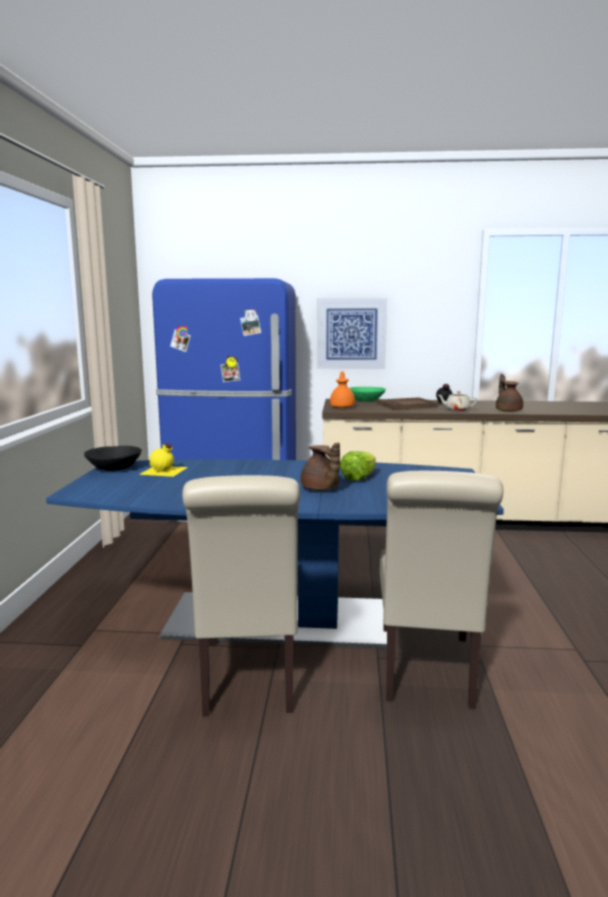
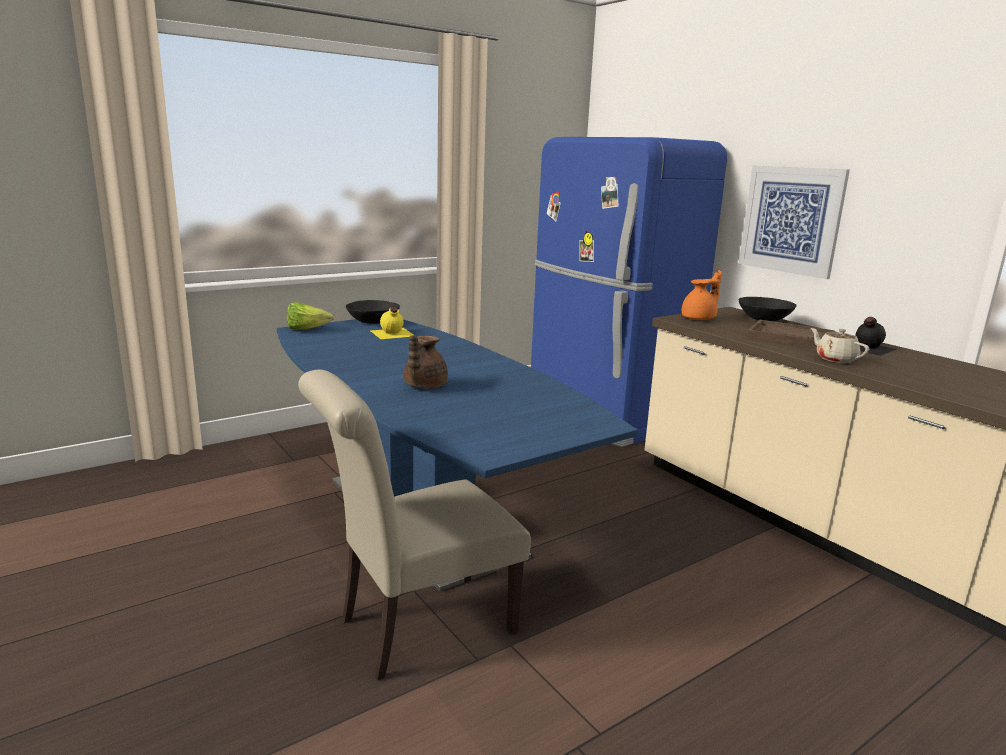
camera: 50 degrees right, 5 degrees up
beige chair [182,475,300,716] -> none
lettuce [340,451,375,481] -> lettuce moved to [287,302,334,330]
green bowl [350,387,386,402] -> black bowl [738,297,797,321]
brown teapot [496,374,523,412] -> none

